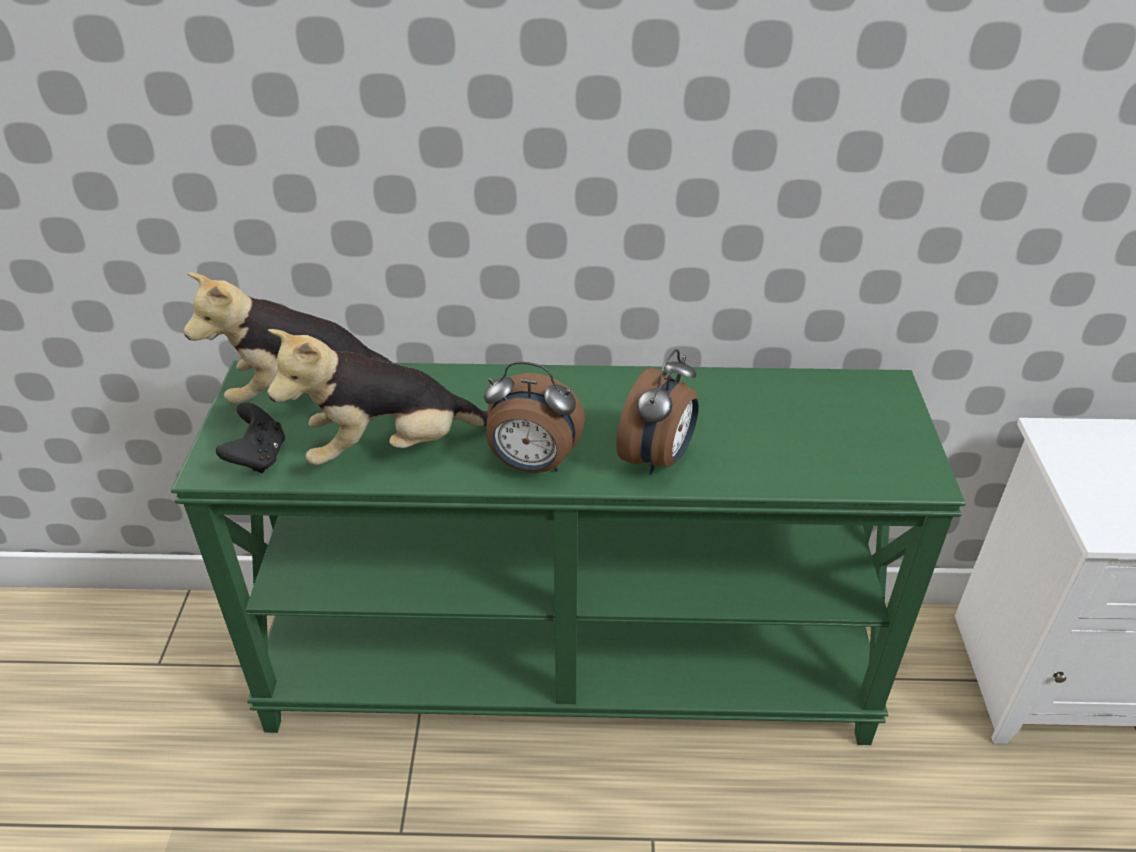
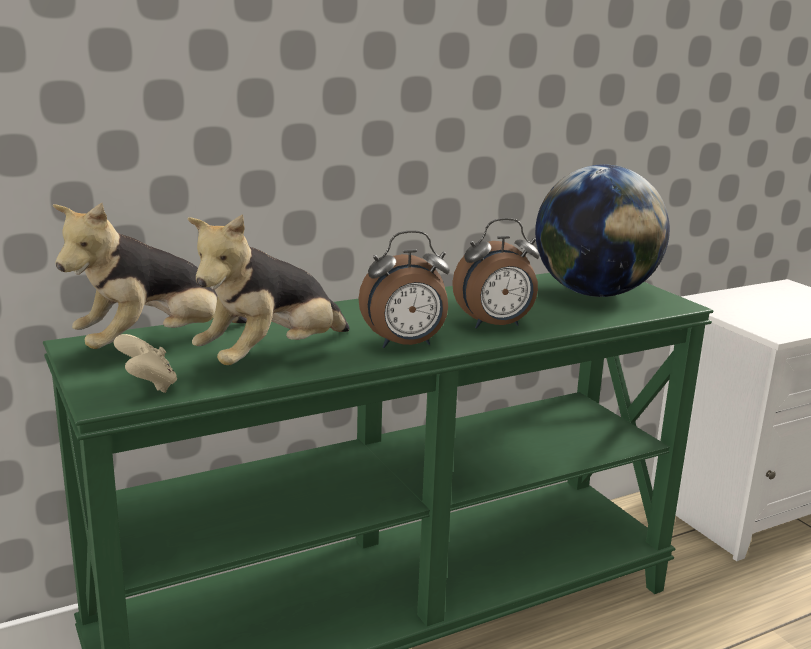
camera: 30 degrees left, 20 degrees down
black game controller [216,402,285,473] -> beige game controller [114,334,177,393]
alarm clock [616,349,699,475] -> alarm clock turned 75 degrees clockwise [452,218,540,329]
none -> globe [535,164,670,297]

